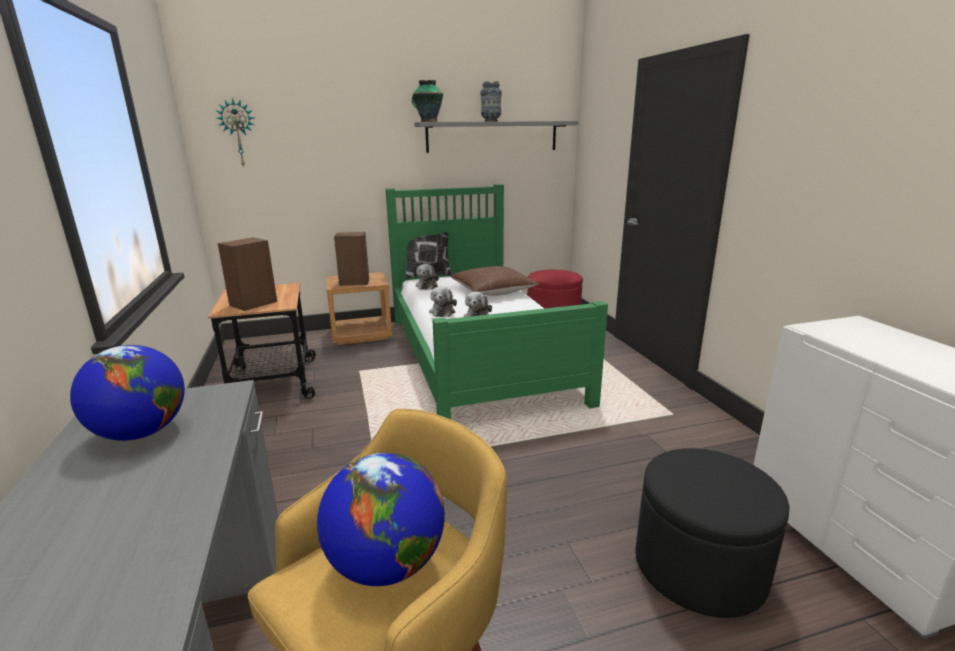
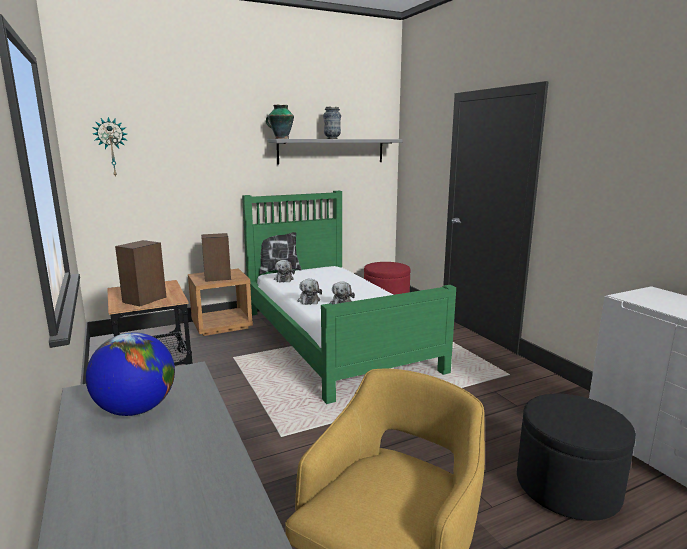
camera: 10 degrees left, 5 degrees down
globe [317,452,445,586] -> none
brown pillow [450,266,539,296] -> none

